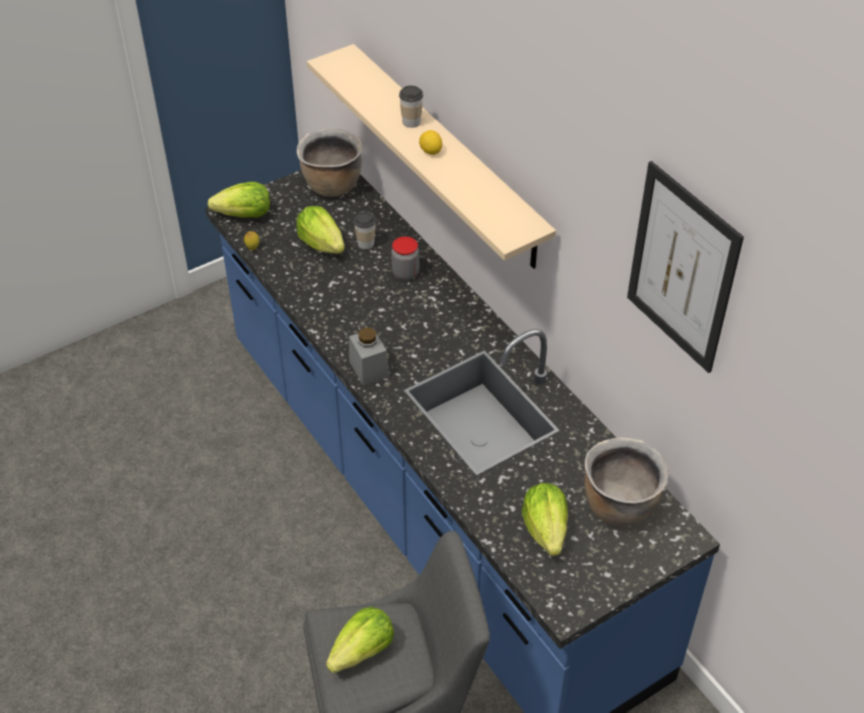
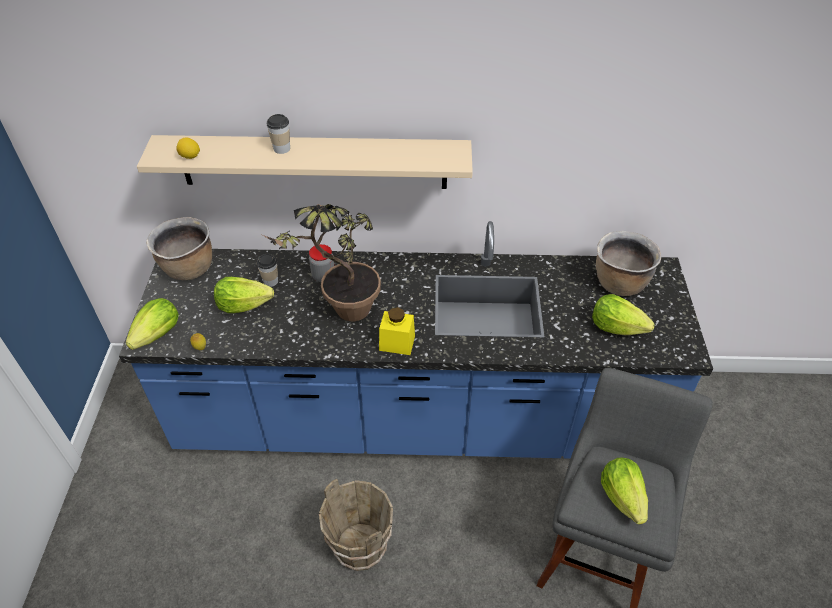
camera: 55 degrees left, 0 degrees up
grey jar [349,327,389,385] -> yellow jar [379,307,415,355]
lemon [419,130,442,155] -> lemon moved to [176,137,200,159]
picture [627,161,744,373] -> none
none -> potted plant [263,204,381,321]
none -> brown bucket [319,479,393,571]

